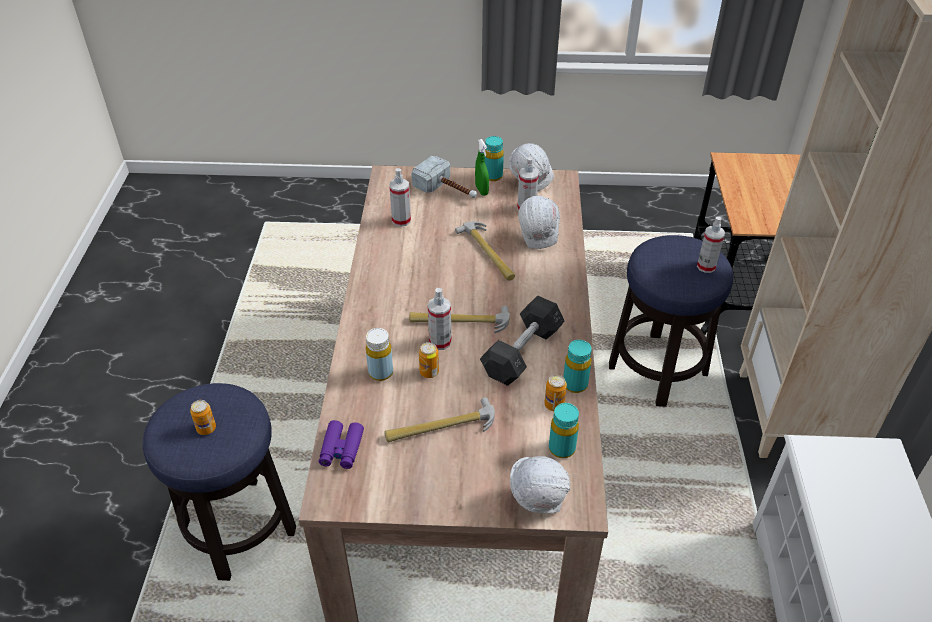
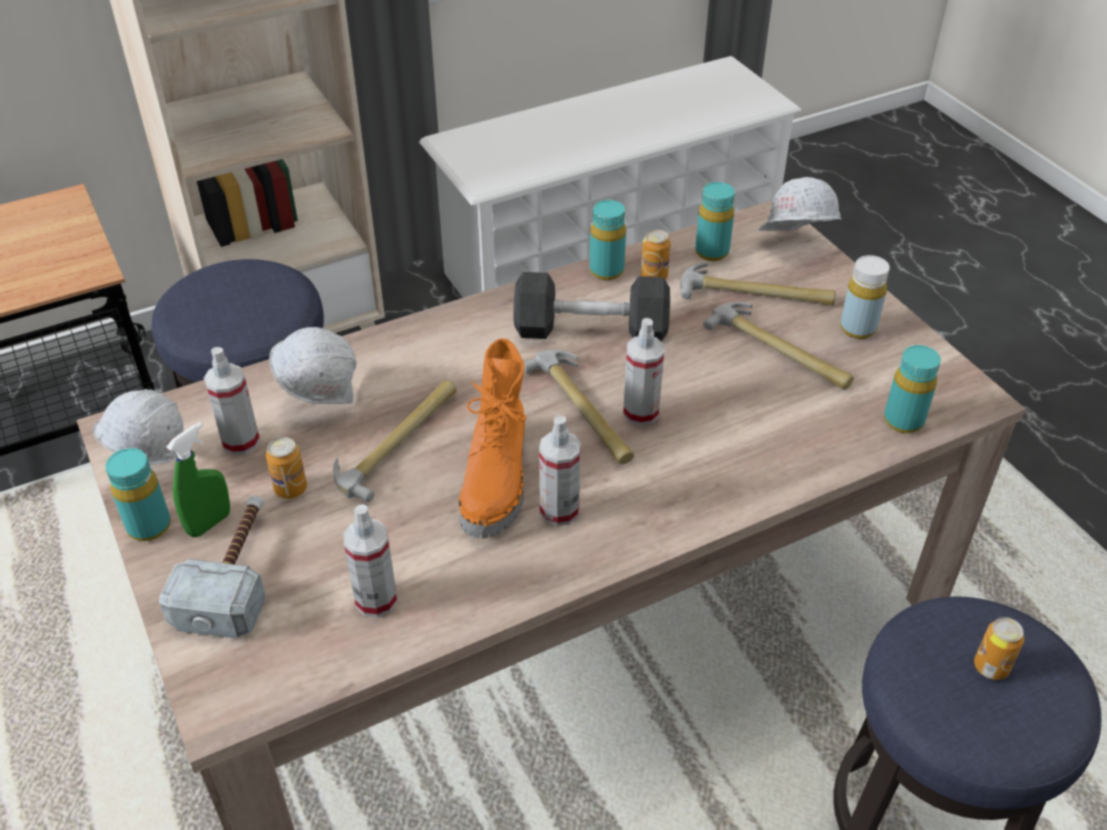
camera: 120 degrees left, 0 degrees up
purple binoculars [319,420,364,469] -> turquoise bottle [884,345,941,433]
yellow bottle [366,328,393,381] -> yellow bottle moved to [840,255,890,339]
can [419,342,439,378] -> can moved to [266,437,307,499]
spray bottle [697,217,725,273] -> spray bottle moved to [539,415,581,526]
none -> orange boot [459,338,527,538]
none -> hammer [680,262,836,306]

